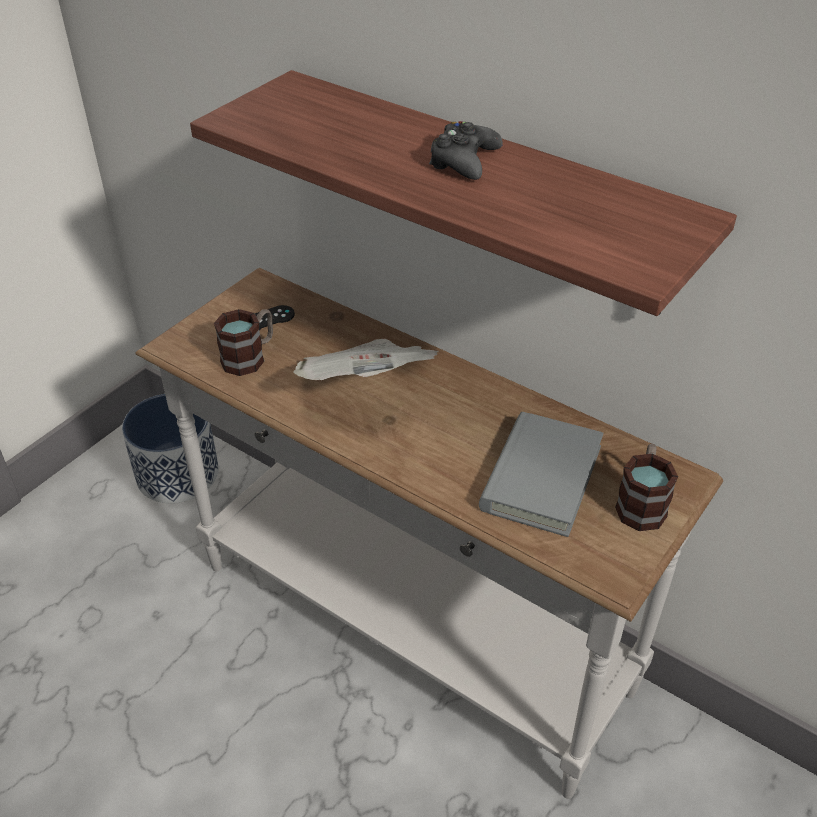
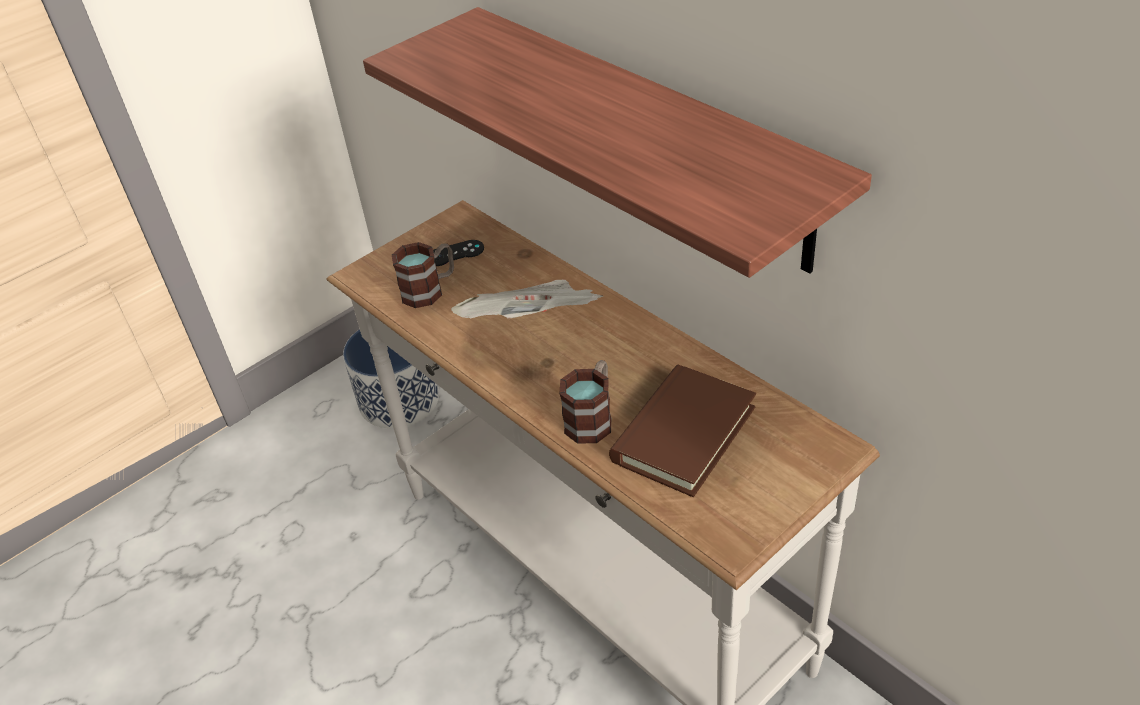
camera: 15 degrees right, 0 degrees up
black game controller [429,121,503,180] -> none
grey book [479,412,604,537] -> brown book [609,365,756,497]
mug [615,444,678,531] -> mug moved to [559,360,611,444]

